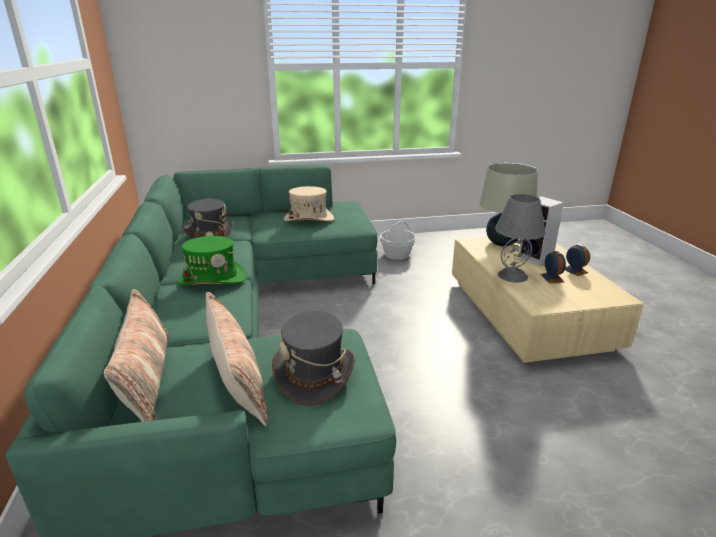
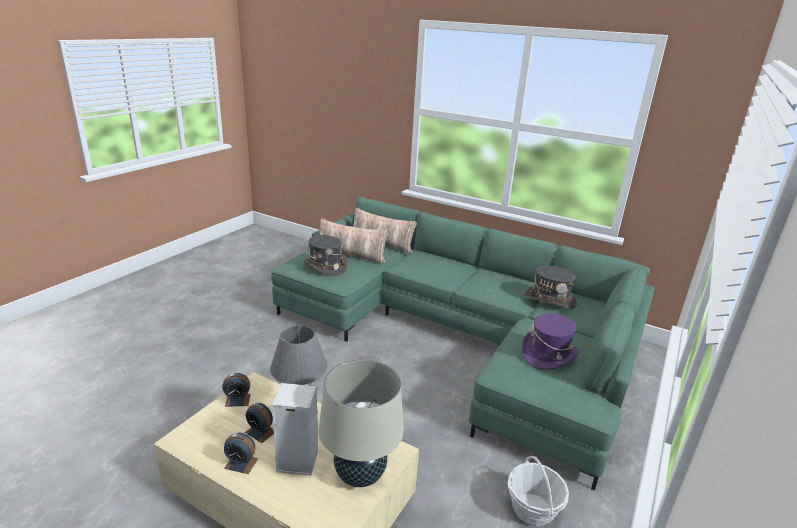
camera: 130 degrees right, 0 degrees up
green hat [178,236,247,285] -> none
beige hat [284,186,334,221] -> purple hat [522,313,579,370]
none -> alarm clock [222,373,251,407]

